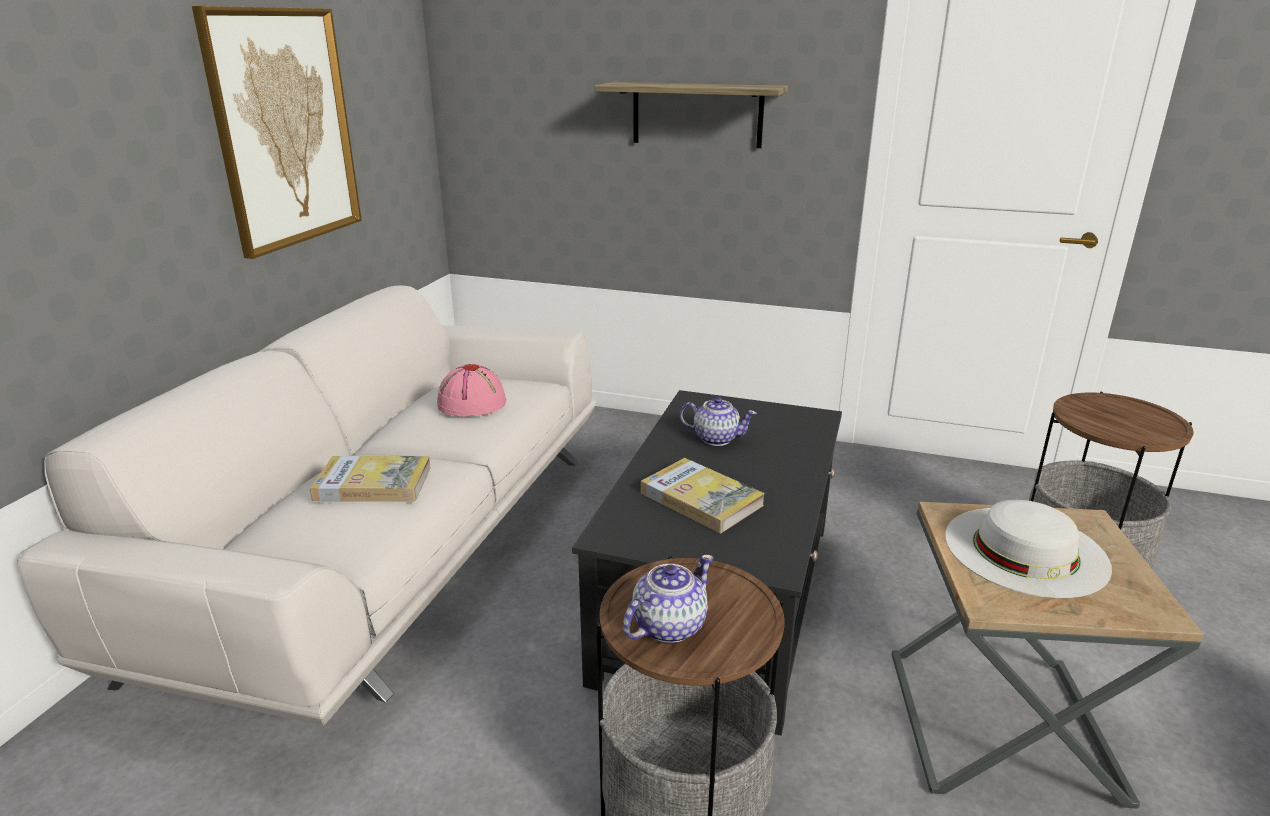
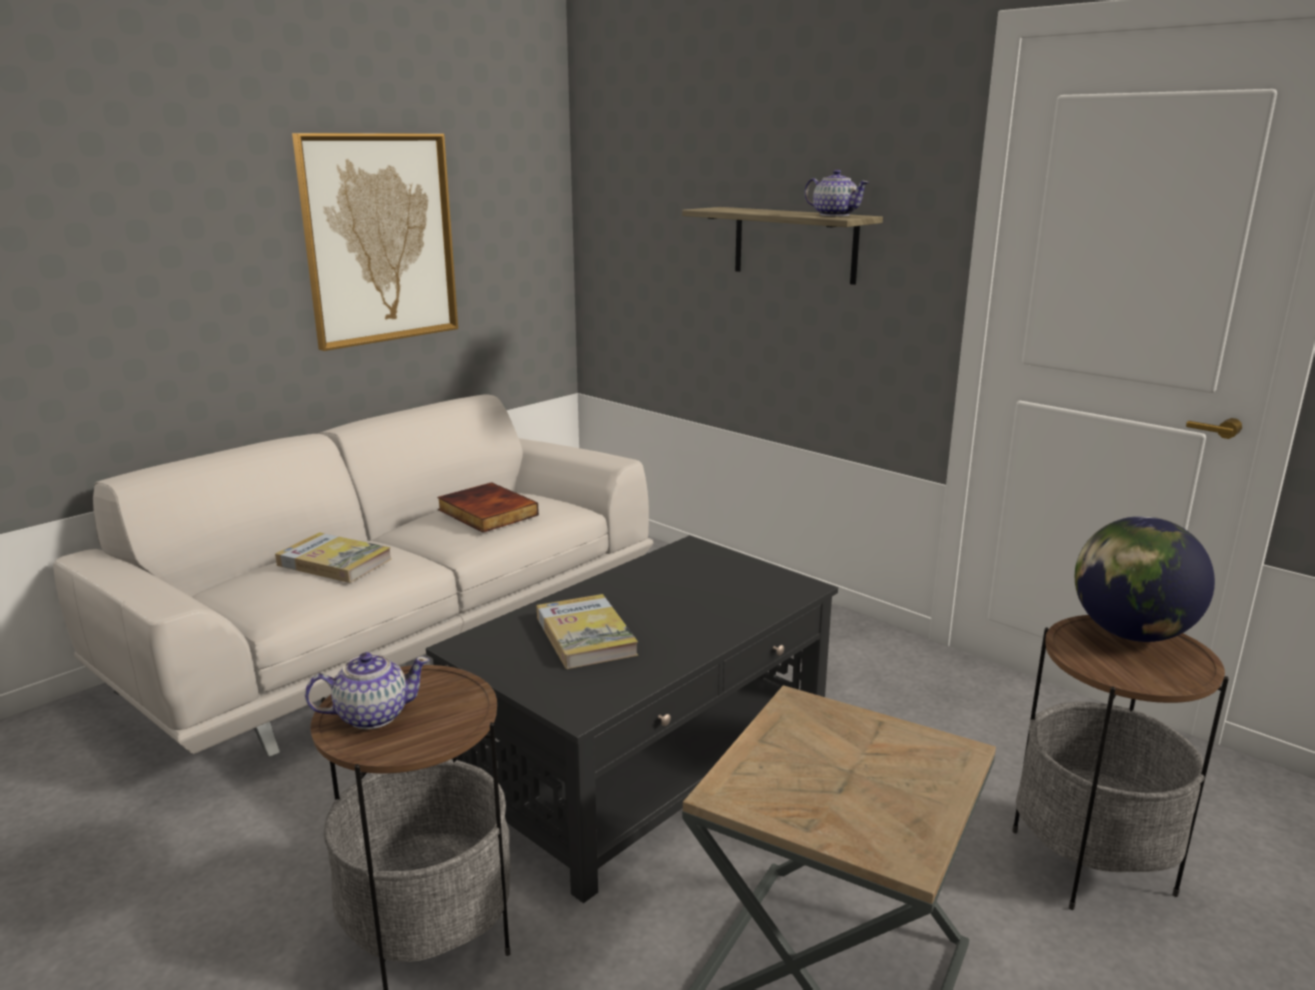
camera: 25 degrees right, 5 degrees down
pink hat [437,364,506,416] -> book [437,482,539,532]
teapot [680,397,757,446] -> teapot moved to [804,170,870,216]
white hat [945,500,1112,598] -> none
none -> globe [1075,516,1215,642]

